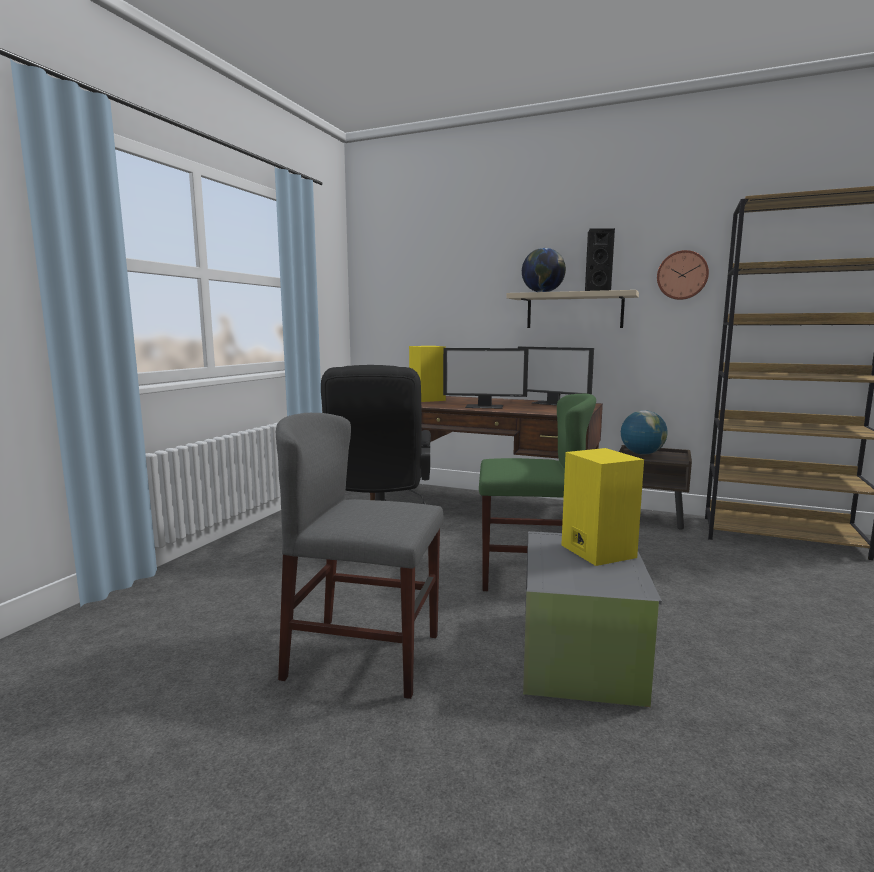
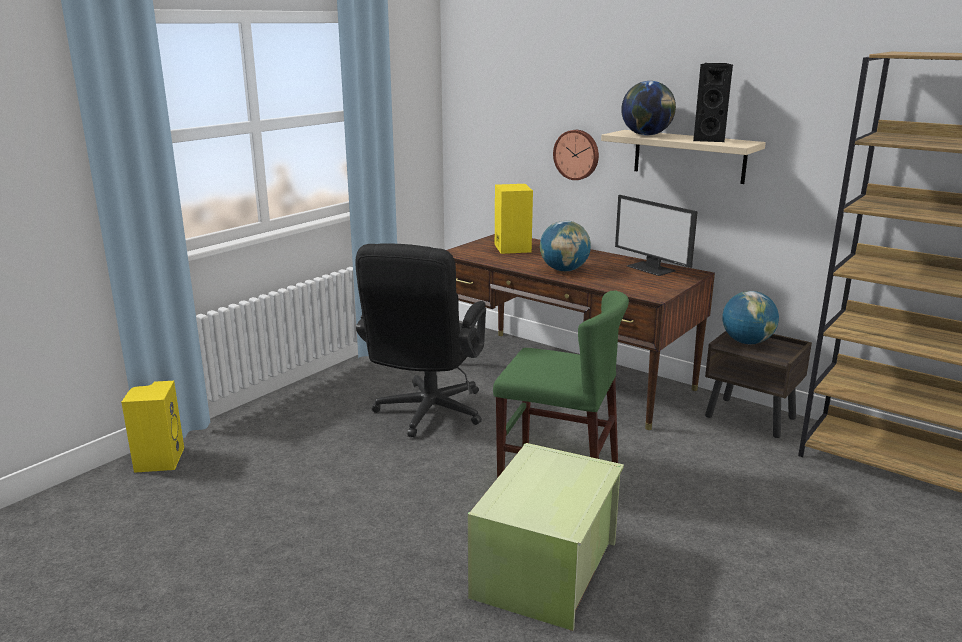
camera: 15 degrees right, 10 degrees up
grey chair [276,413,444,699] -> none
monitor [443,348,529,409] -> globe [540,220,591,271]
grey storage box [523,531,662,707] -> green storage box [468,443,624,631]
yellow speaker [562,448,644,566] -> yellow speaker moved to [121,381,184,473]
wall clock [657,250,709,300] -> wall clock moved to [553,130,599,180]

